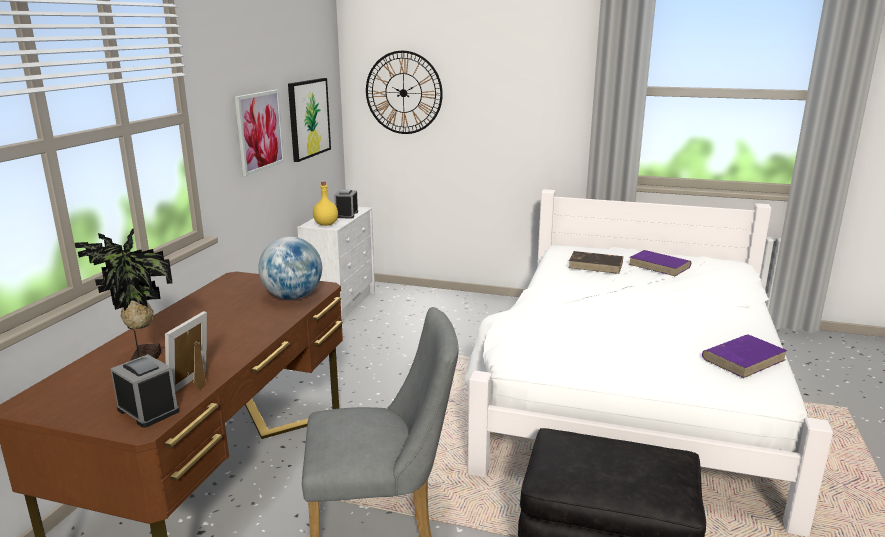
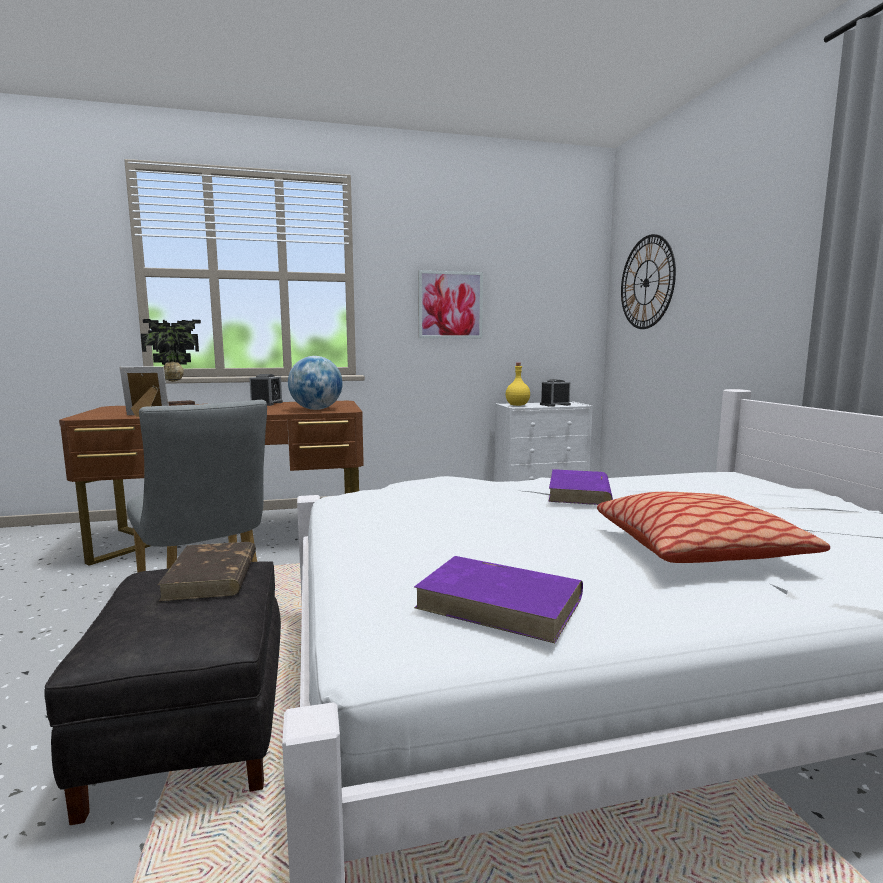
camera: 60 degrees right, 10 degrees down
alarm clock [111,354,179,428] -> alarm clock moved to [249,374,283,406]
picture [288,78,331,162] -> none
brown book [568,251,623,274] -> brown book moved to [158,542,256,601]
purple book [629,250,691,276] -> purple book moved to [548,469,613,505]
none -> pillow [597,492,830,563]

